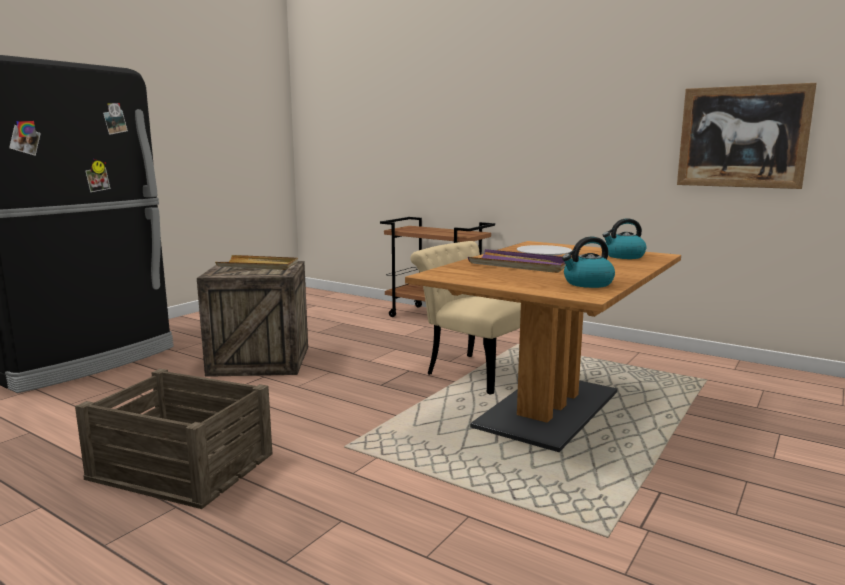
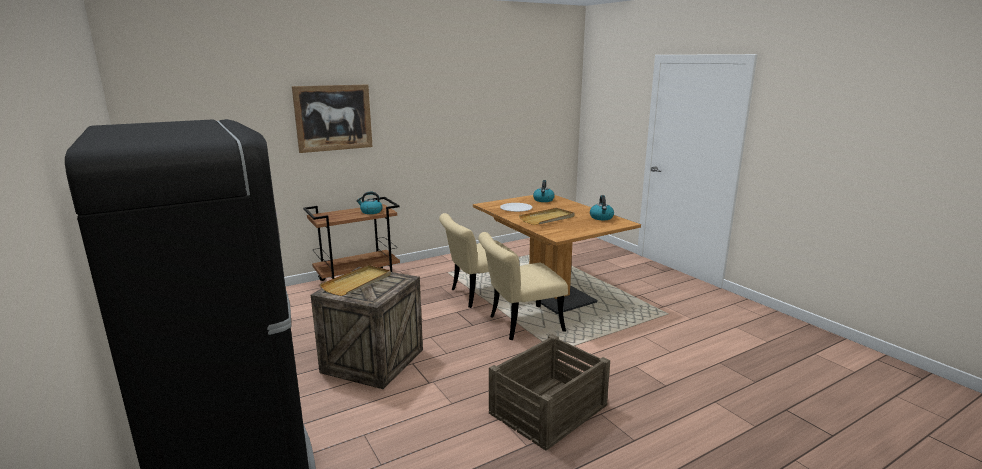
camera: 65 degrees left, 5 degrees up
purple tray [468,249,566,273] -> beige tray [519,208,575,225]
picture [677,83,817,189] -> picture moved to [292,84,373,153]
none -> kettle [356,192,383,214]
none -> beige chair [478,232,568,340]

